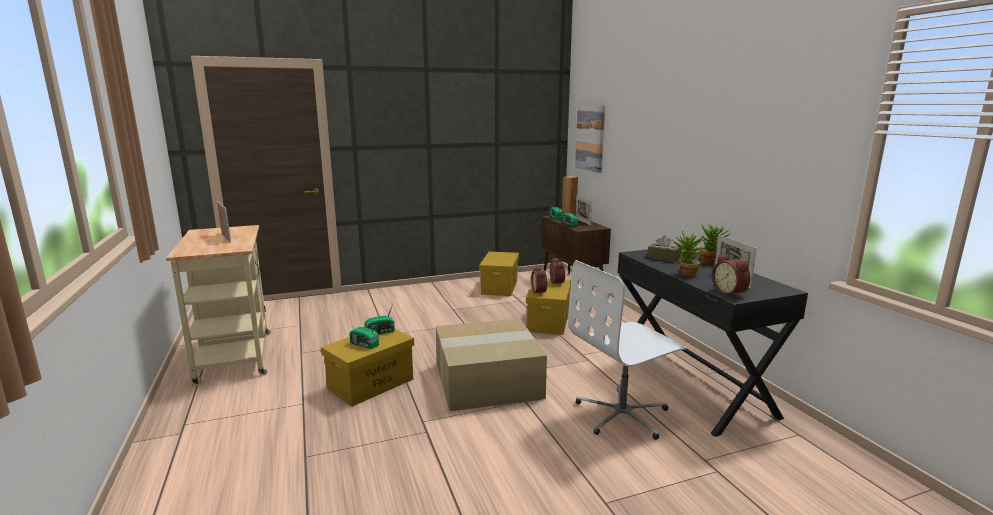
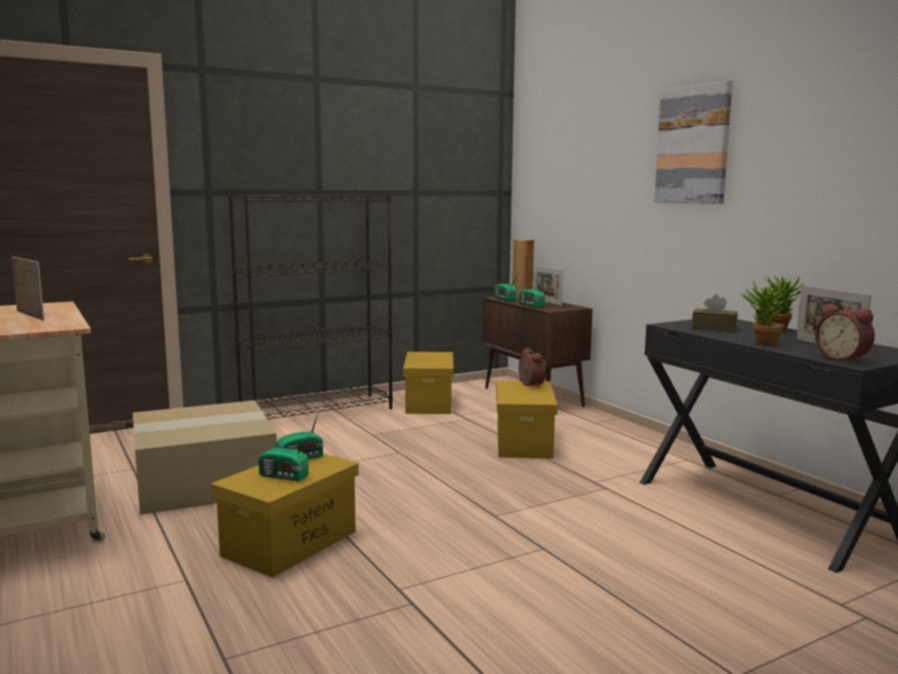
camera: 10 degrees left, 5 degrees down
cardboard box [436,318,547,411] -> cardboard box moved to [133,400,277,515]
alarm clock [531,266,547,295] -> none
white office chair [568,260,687,440] -> none
picture [575,105,605,173] -> picture moved to [654,80,733,204]
none -> black bookcase [228,194,393,419]

